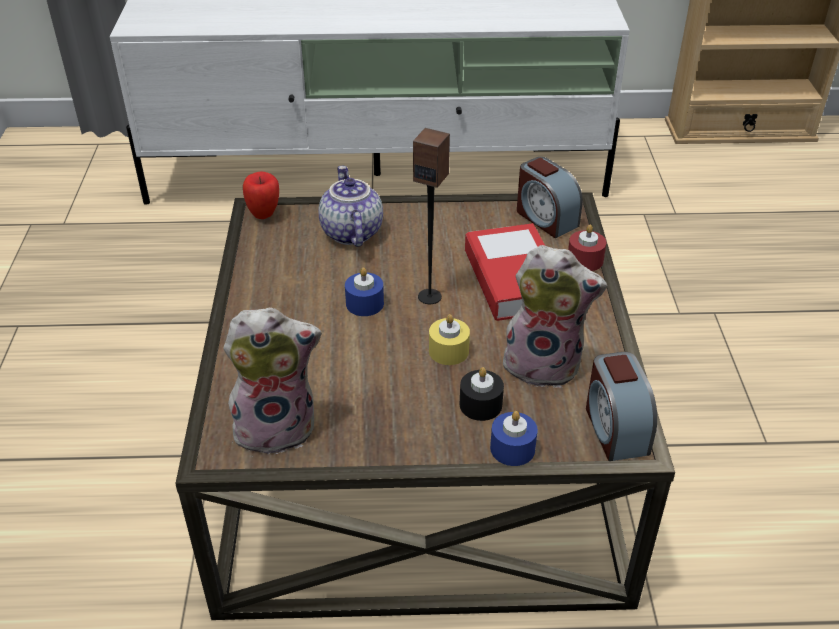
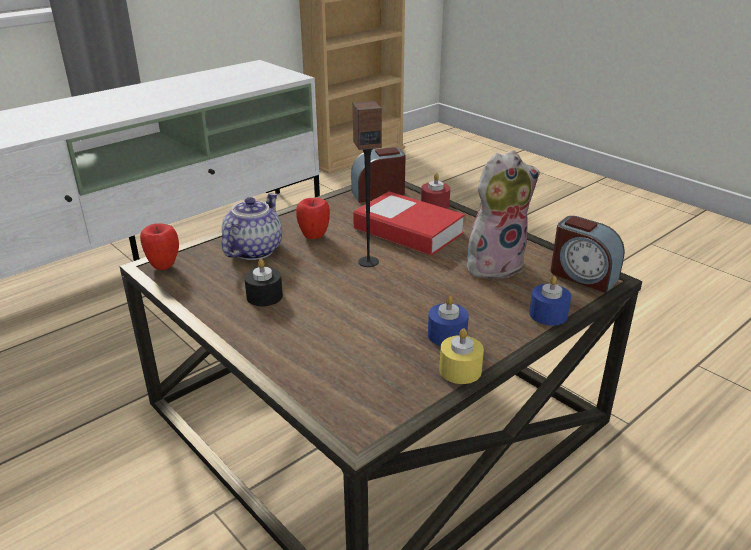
camera: 40 degrees left, 10 degrees down
plush toy [223,308,322,457] -> none
teapot [318,166,383,247] -> teapot turned 75 degrees clockwise [222,193,282,260]
blue candle [345,267,384,316] -> blue candle moved to [428,296,469,346]
yellow candle [429,314,470,365] -> yellow candle moved to [439,329,484,384]
black candle [460,367,504,421] -> black candle moved to [244,259,283,306]
alarm clock [517,157,583,238] -> alarm clock turned 150 degrees clockwise [351,147,406,203]
none -> apple [296,198,330,239]

